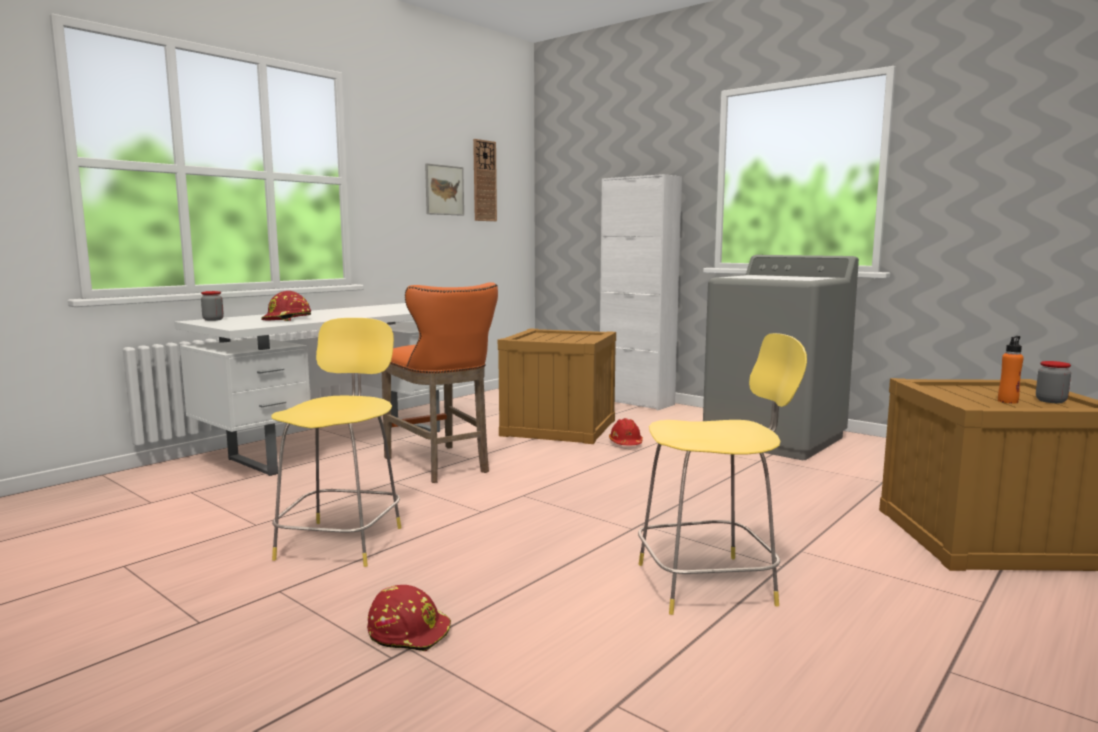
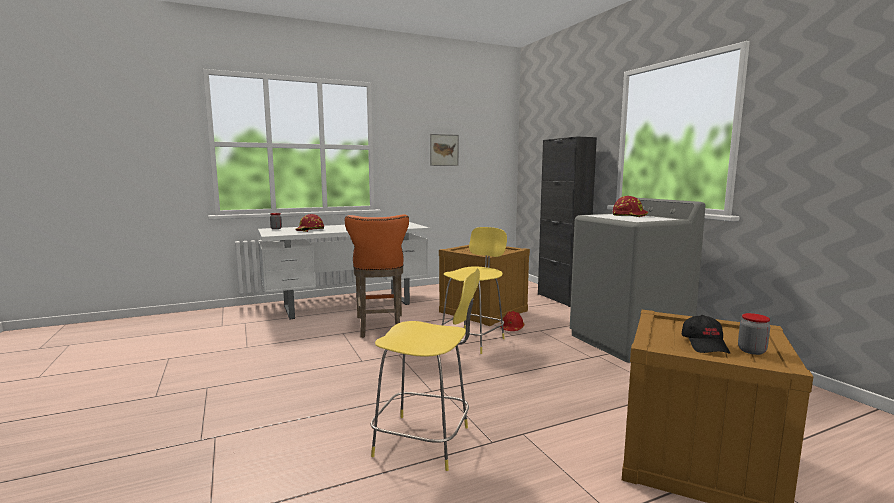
camera: 25 degrees right, 0 degrees up
yellow stool [271,318,401,567] -> yellow stool moved to [441,227,507,354]
red hard hat [367,585,451,651] -> red hard hat moved to [613,196,648,217]
wall clock [473,139,497,221] -> none
white cabinet [600,174,682,410] -> black cabinet [538,137,597,307]
orange bottle [998,336,1024,404] -> black cap [682,315,730,354]

